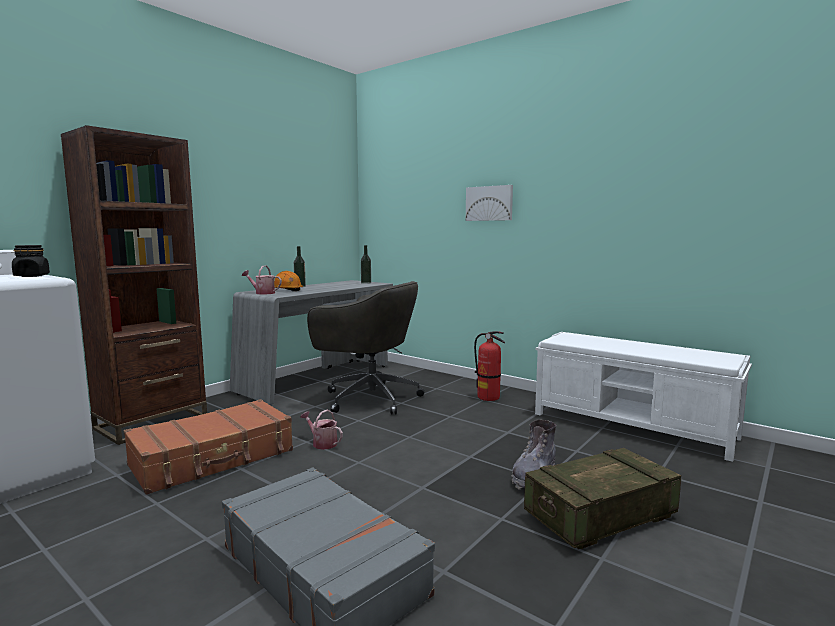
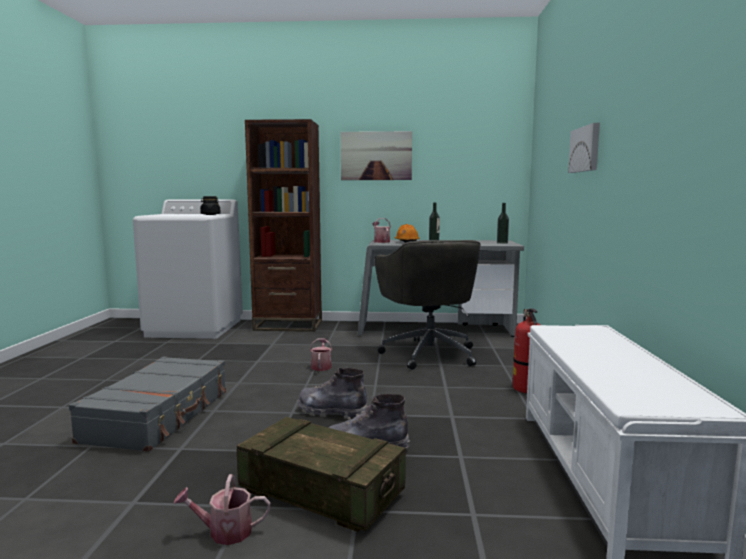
camera: 55 degrees right, 0 degrees up
brown suitcase [124,399,293,495] -> none
none -> watering can [174,474,270,545]
none -> grey boot [297,368,368,419]
none -> picture [341,131,412,180]

